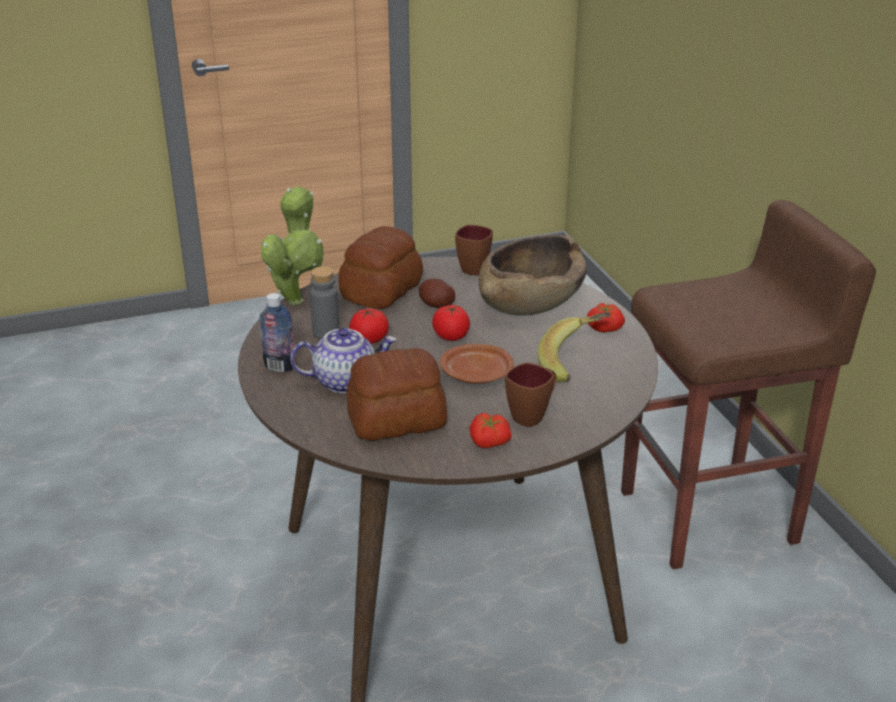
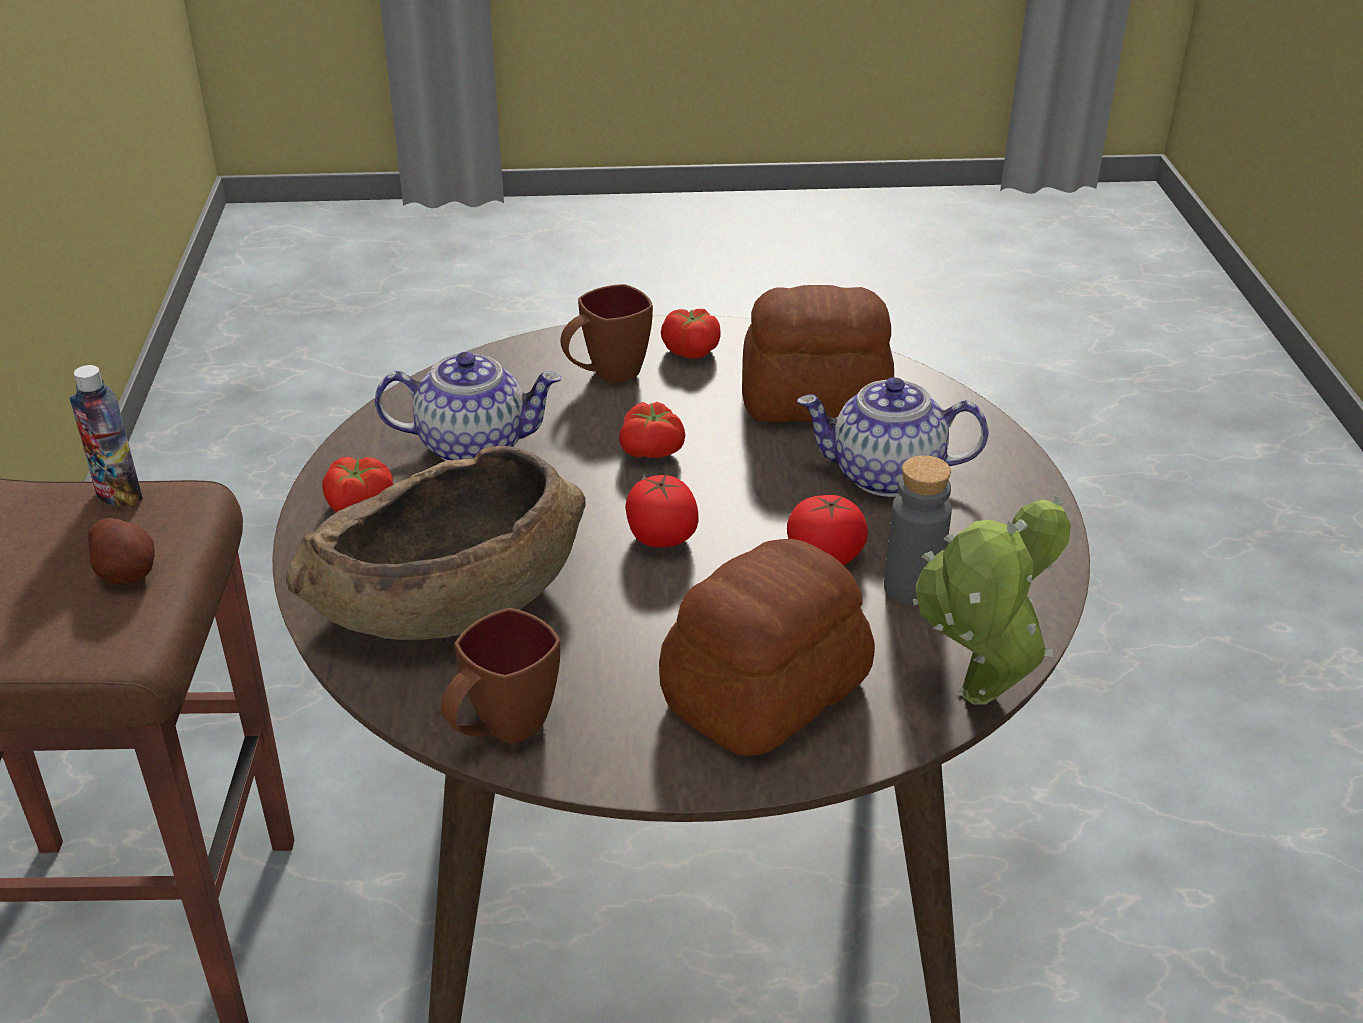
camera: 165 degrees left, 5 degrees up
bottle [259,293,296,372] -> bottle moved to [70,365,142,507]
potato [419,278,455,308] -> potato moved to [88,518,155,584]
brown plate [440,344,514,384] -> tomato [619,402,685,458]
banana [538,312,610,382] -> teapot [375,352,561,461]

